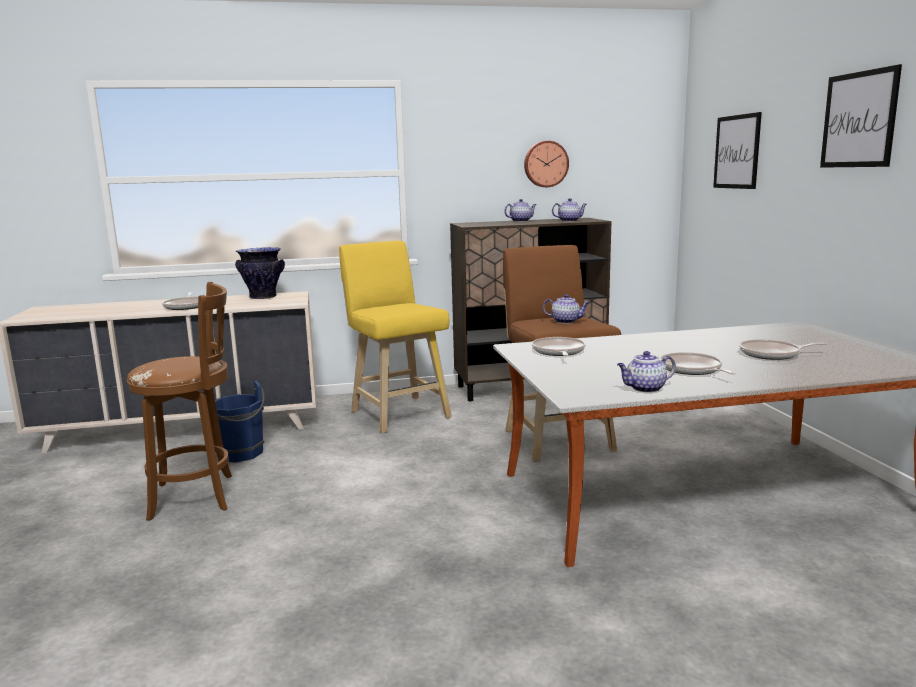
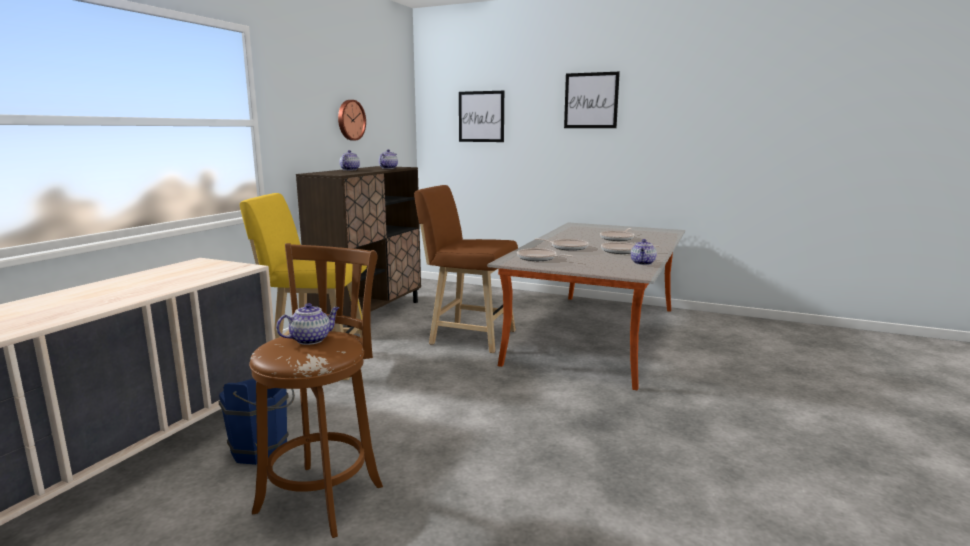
camera: 55 degrees left, 0 degrees up
frying pan [162,292,198,310] -> frying pan moved to [535,238,589,251]
vase [235,247,285,299] -> none
teapot [543,294,590,324] -> teapot moved to [276,303,339,345]

